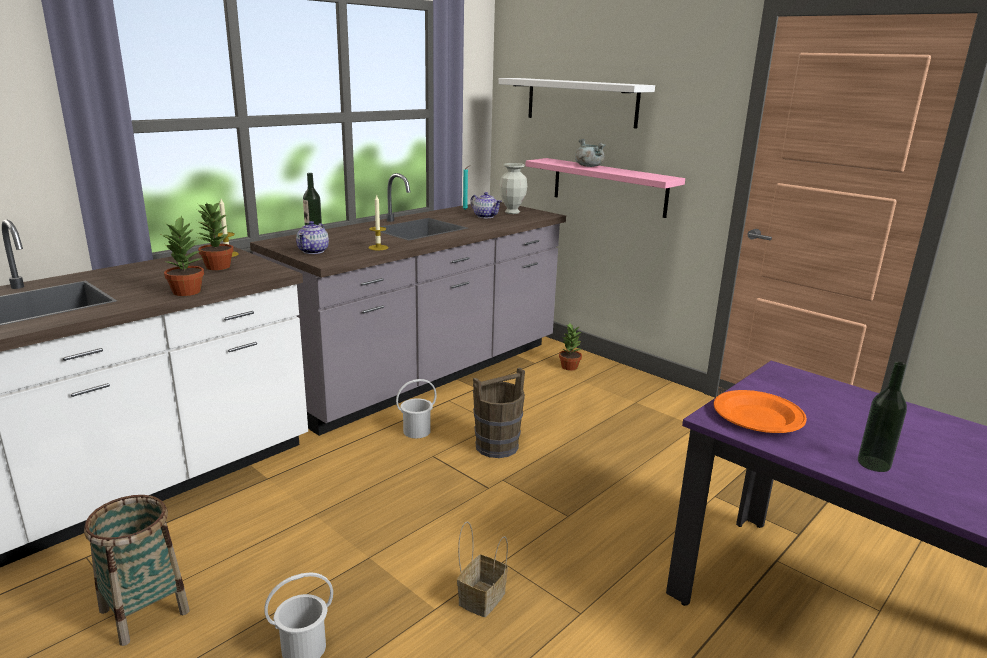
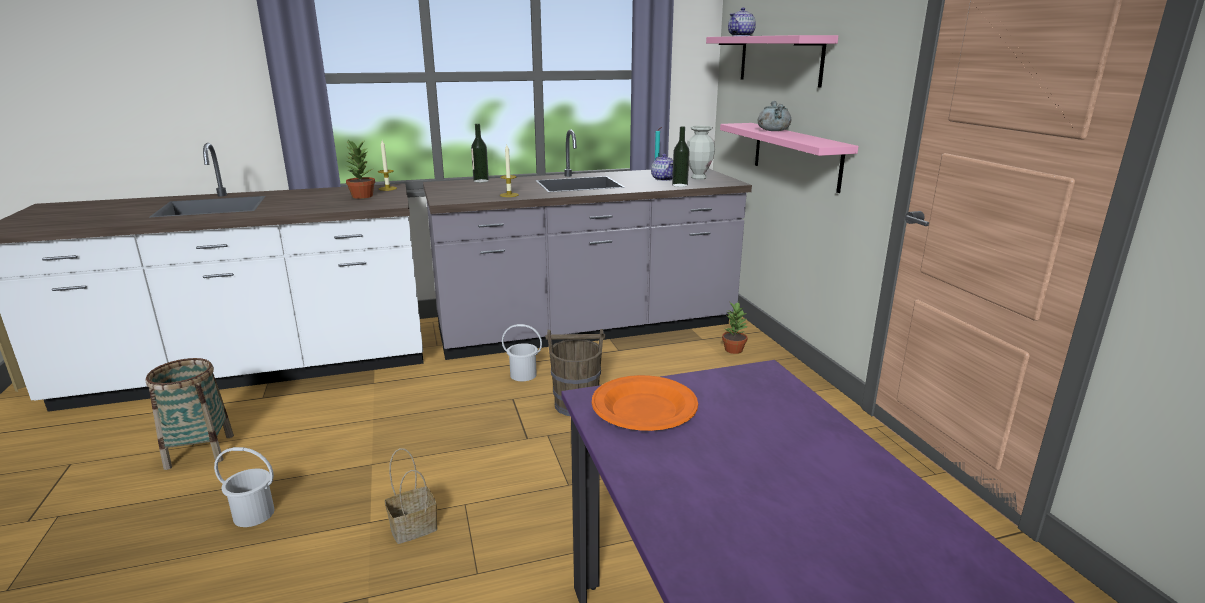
camera: 30 degrees right, 0 degrees up
potted plant [162,216,204,296] -> none
teapot [296,221,329,254] -> teapot moved to [728,8,756,36]
white shelf [498,78,655,129] -> pink shelf [706,35,838,87]
bottle [858,362,907,472] -> bottle moved to [672,126,690,187]

